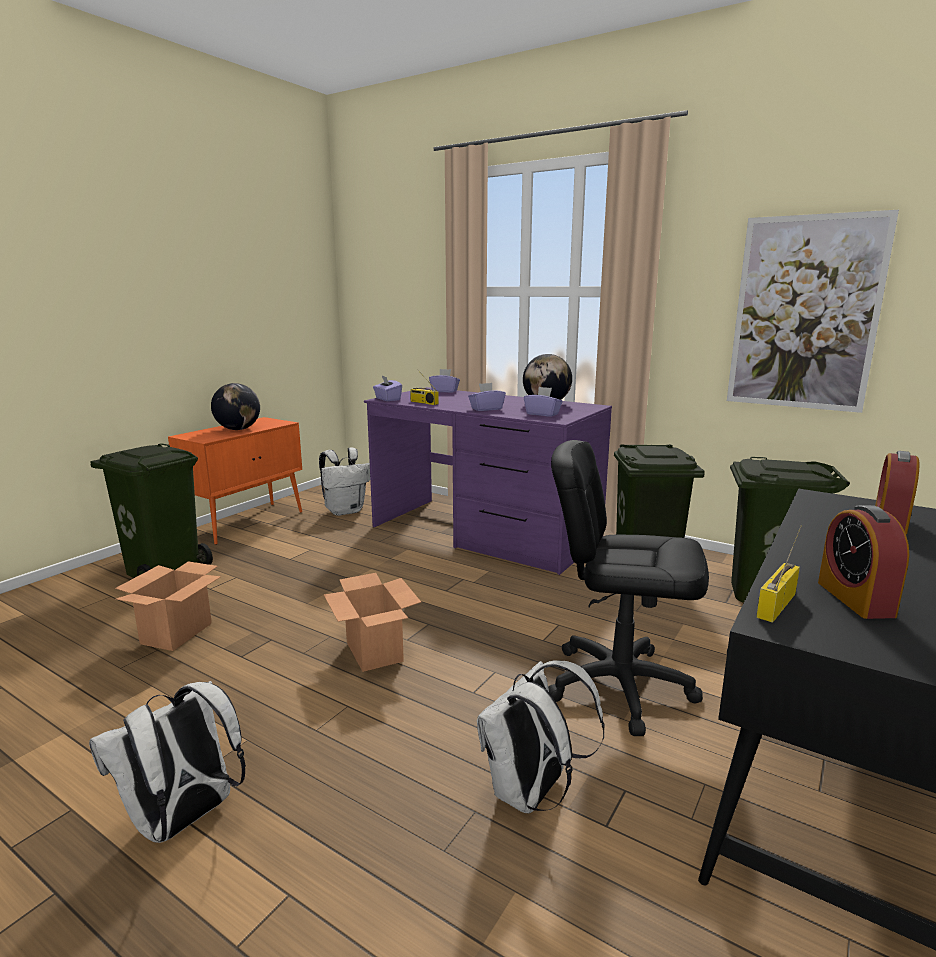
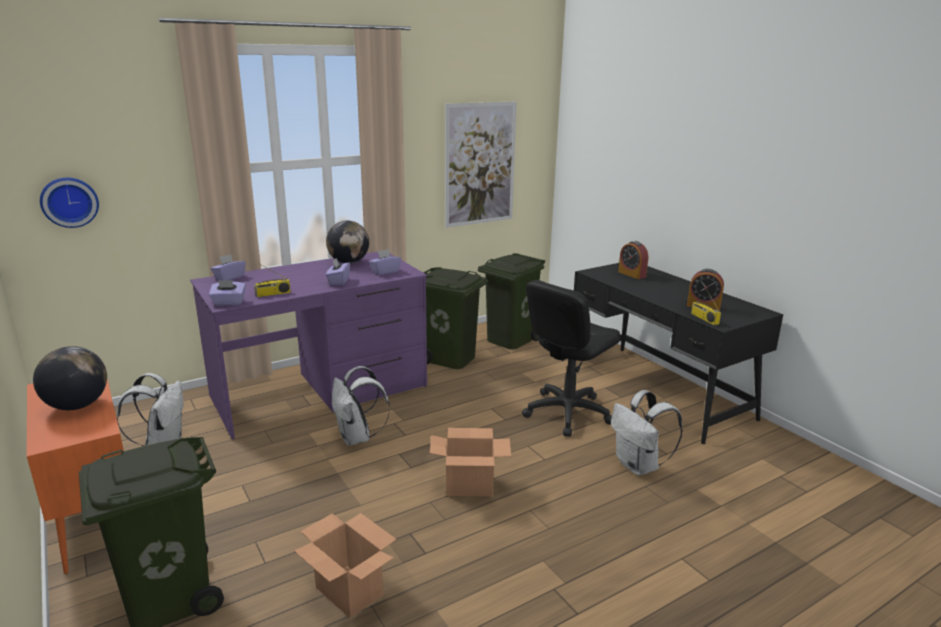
camera: 65 degrees left, 5 degrees up
white backpack [89,681,246,843] -> white backpack moved to [332,366,390,446]
none -> wall clock [40,178,99,228]

